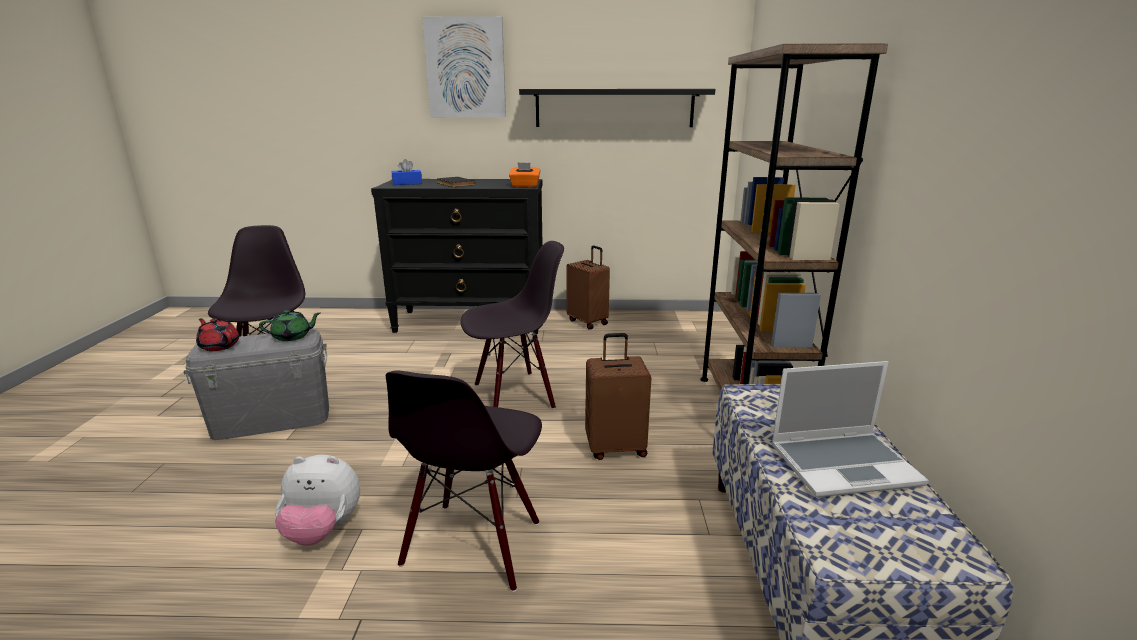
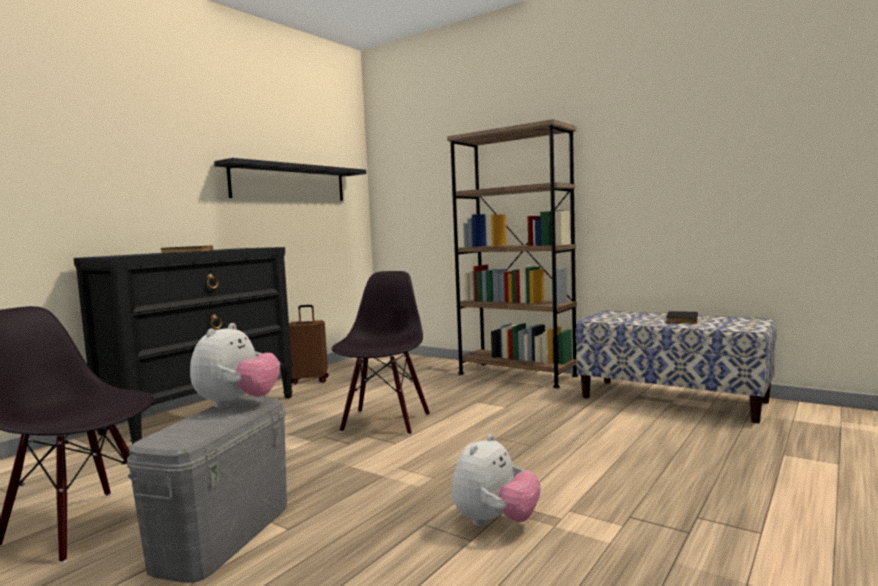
camera: 55 degrees left, 15 degrees down
red teapot [196,318,239,351] -> none
green teapot [259,310,320,341] -> plush toy [190,323,280,408]
black chair [386,370,542,592] -> none
blue tissue box [392,159,422,185] -> none
picture [422,16,506,117] -> none
orange tissue box [509,162,540,187] -> none
brown suitcase [585,333,651,460] -> none
laptop [771,361,929,497] -> black book [666,311,698,323]

